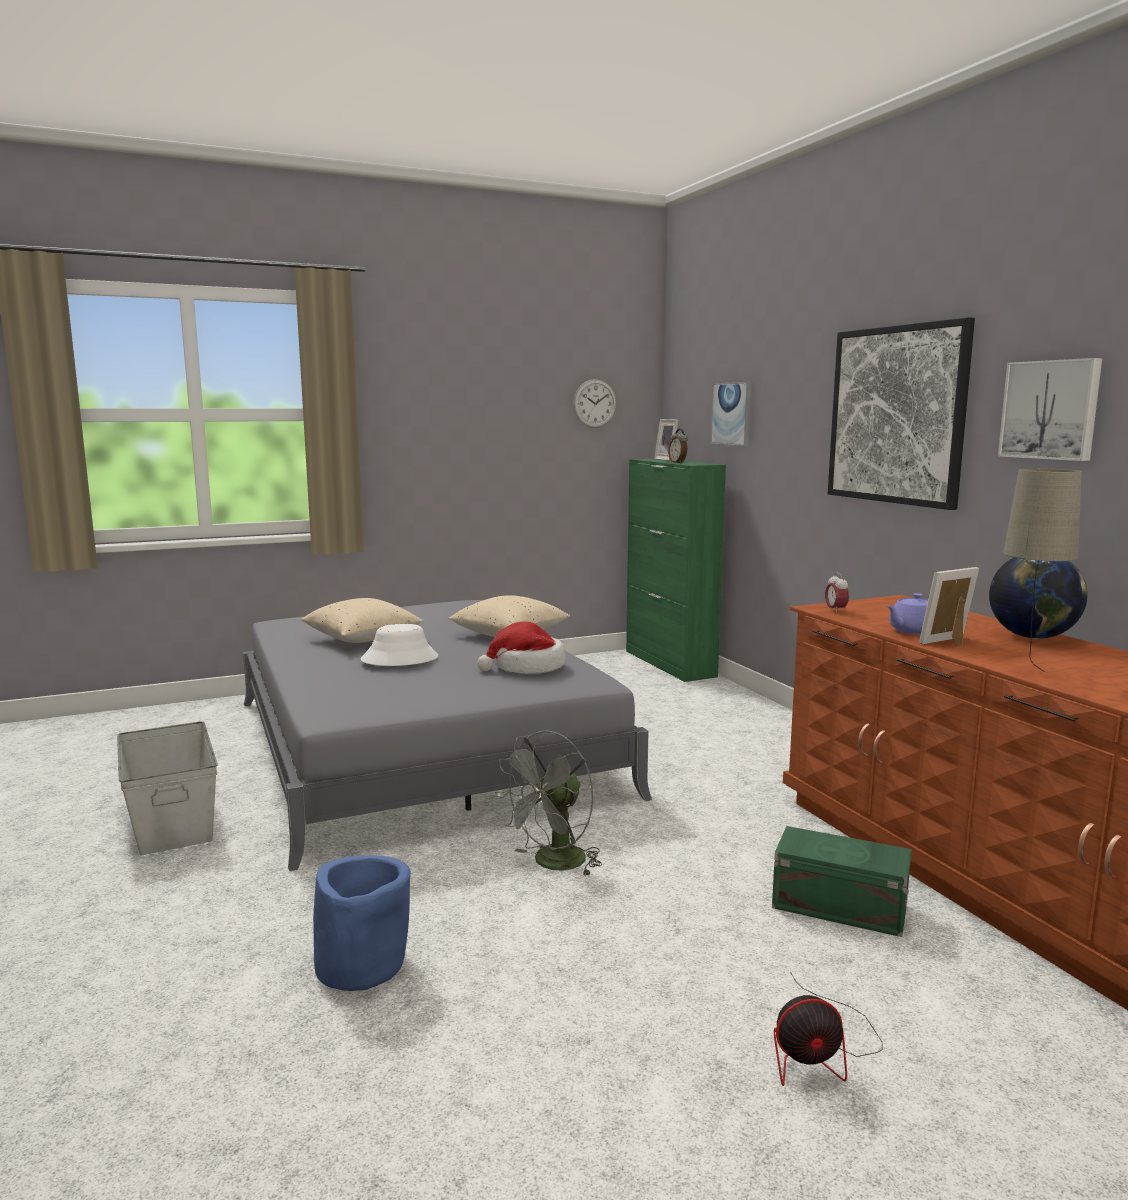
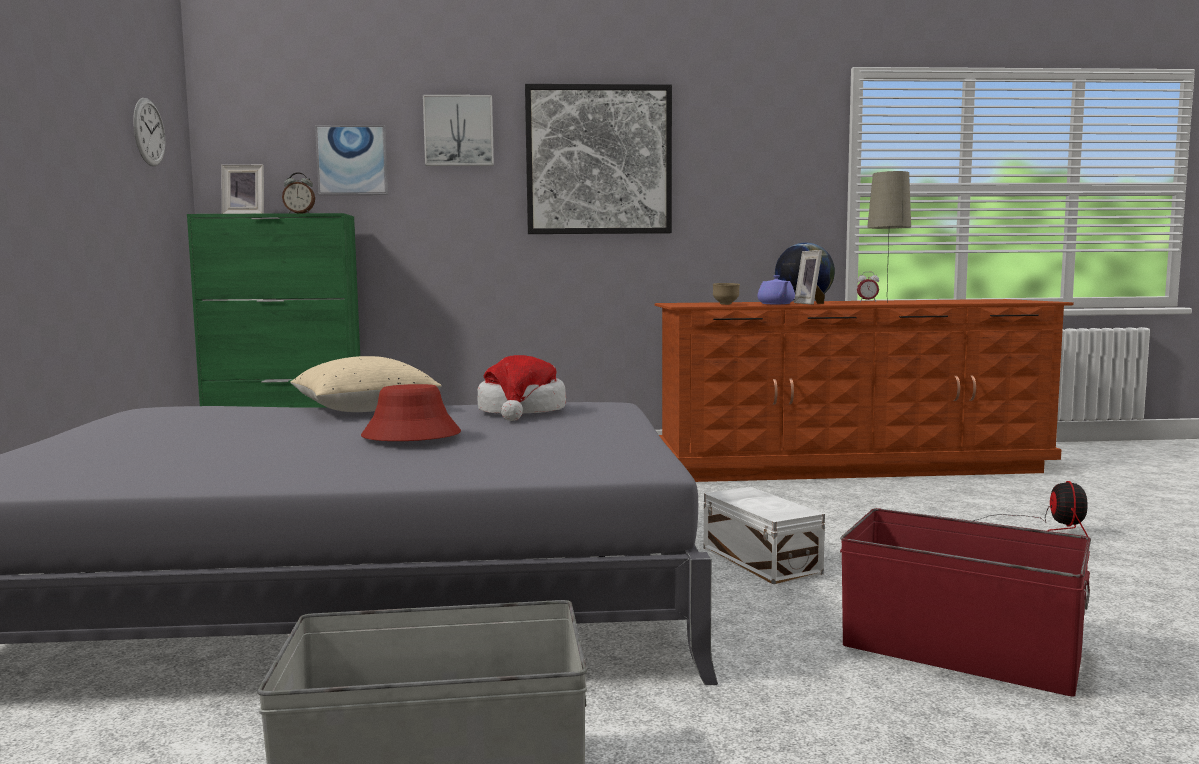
camera: 70 degrees left, 5 degrees down
beige pillow [301,598,423,643] -> none
blue planter [313,855,411,991] -> red storage box [840,508,1091,696]
white hat [361,624,438,666] -> red hat [361,384,461,441]
grey fan [495,730,602,877] -> white storage box [704,487,825,584]
green storage box [772,826,912,937] -> none
alarm clock [825,573,849,613] -> alarm clock moved to [857,273,879,302]
picture [998,358,1102,461] -> picture moved to [423,95,494,166]
none -> brown bowl [713,283,740,305]

